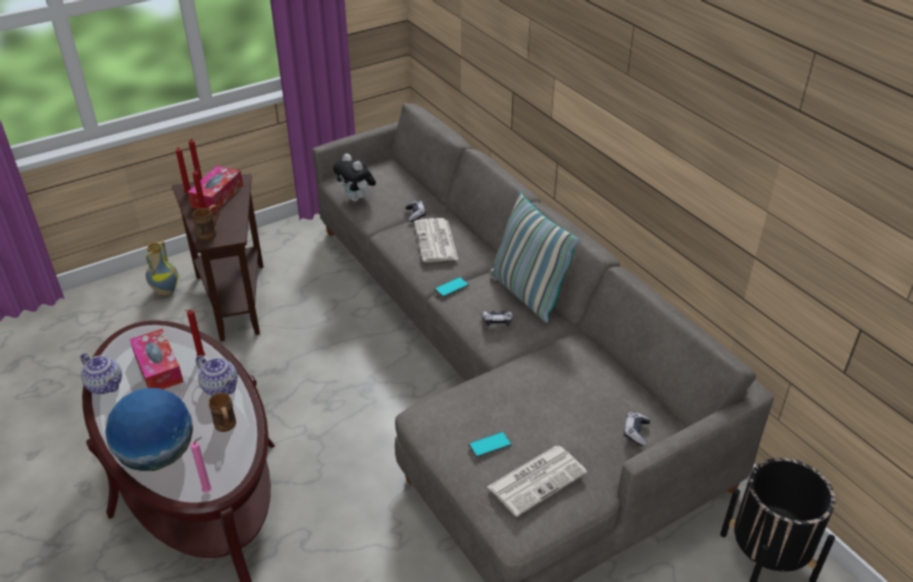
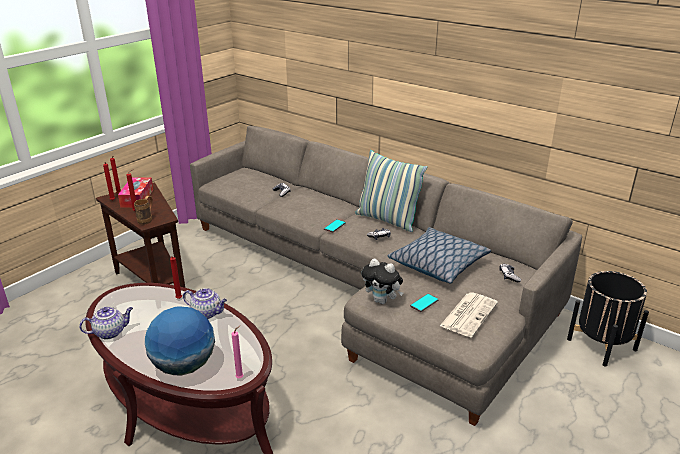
camera: 20 degrees left, 10 degrees down
teapot [81,353,122,394] -> teapot turned 45 degrees counterclockwise [79,307,133,339]
tissue box [130,329,184,389] -> none
vase [146,241,178,296] -> none
brown mug [209,392,236,432] -> none
plush toy [333,154,376,202] -> plush toy moved to [362,258,403,304]
newspaper [414,218,458,262] -> none
none -> pillow [388,227,491,284]

